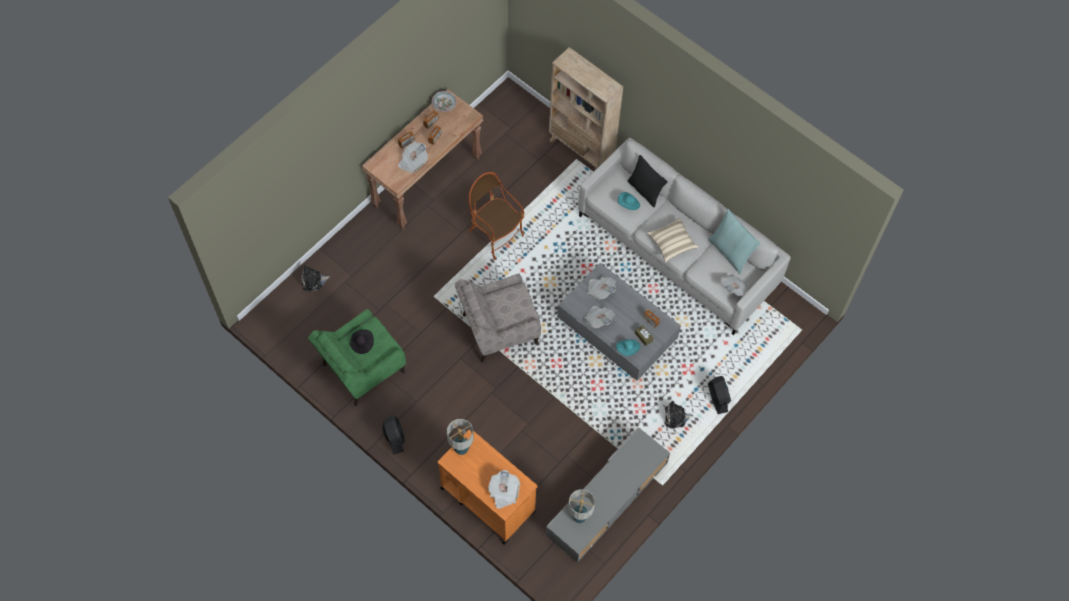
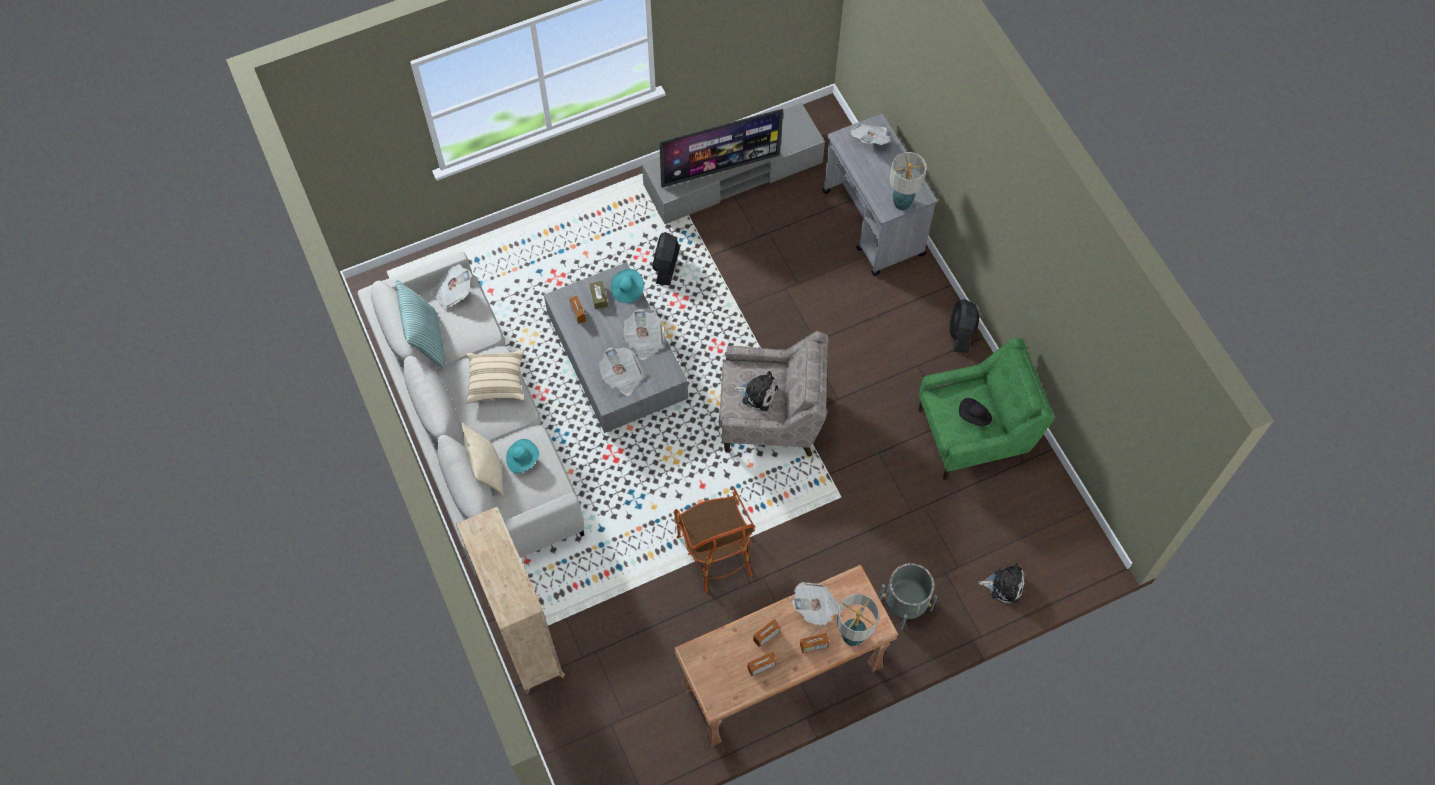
camera: 155 degrees left, 0 degrees up
bowl [432,91,457,112] -> none
orange cart [438,430,538,545] -> grey cart [822,114,937,276]
table lamp [568,489,595,523] -> table lamp moved to [837,594,879,646]
black pillow [628,155,668,207] -> beige pillow [462,423,504,496]
plush toy [665,401,693,429] -> plush toy moved to [733,371,778,411]
black fan [708,376,731,414] -> black fan moved to [652,232,679,286]
none -> television [659,109,783,188]
none -> grey planter [879,563,938,630]

